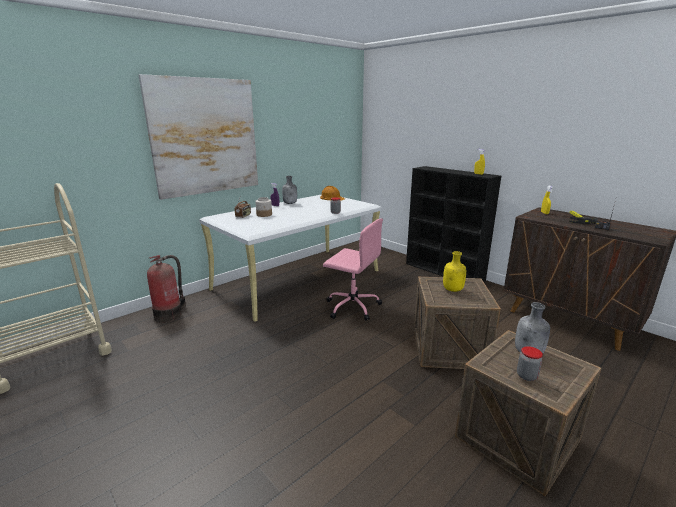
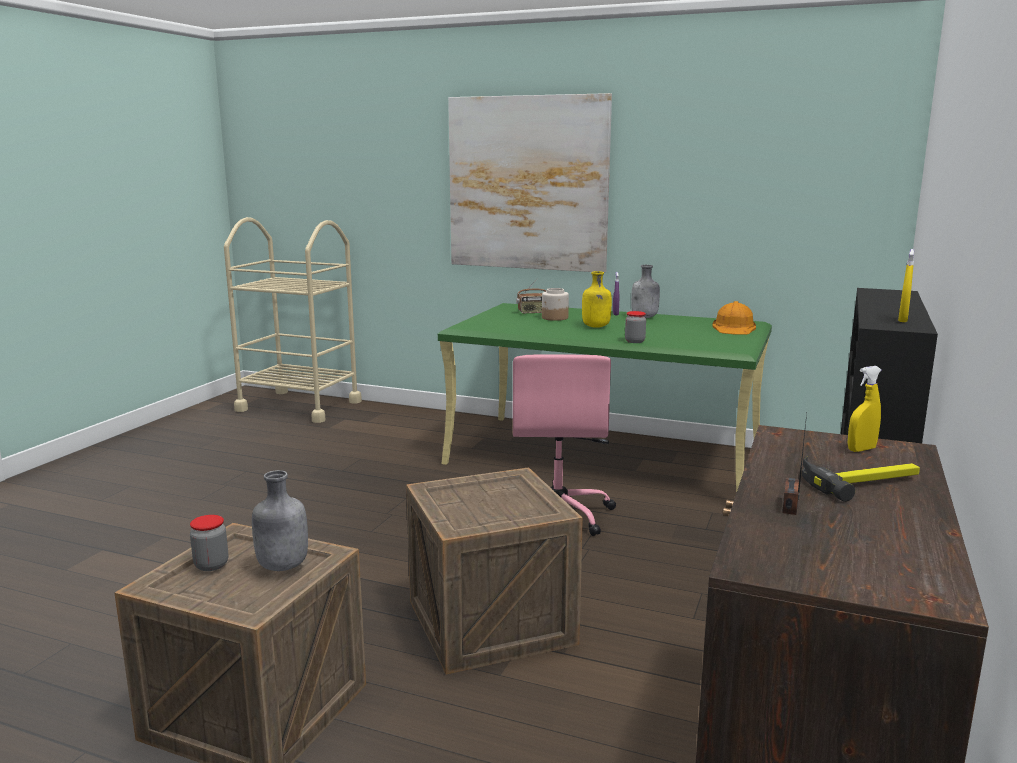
camera: 65 degrees right, 5 degrees down
fire extinguisher [147,255,186,323] -> none
white desk [199,194,382,322] -> green desk [438,303,772,493]
yellow bottle [443,251,466,292] -> yellow bottle moved to [582,271,612,328]

